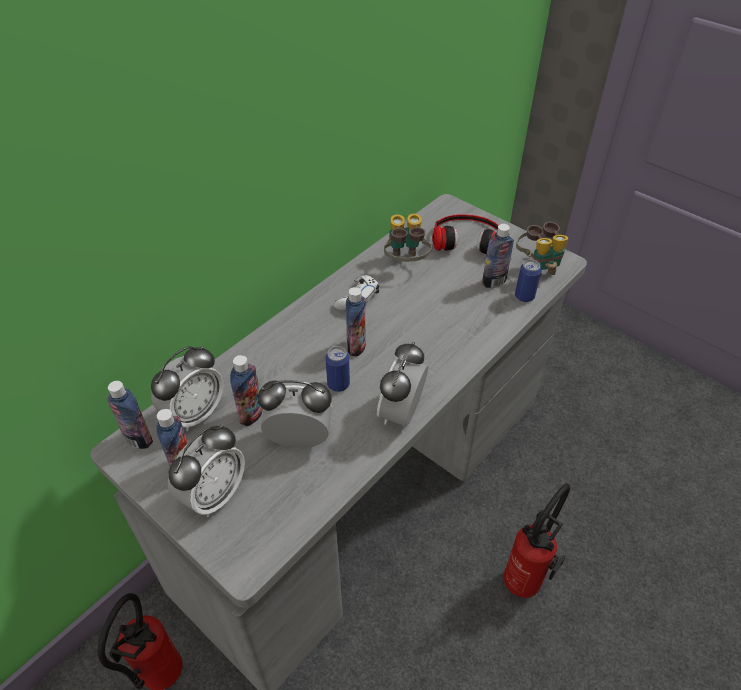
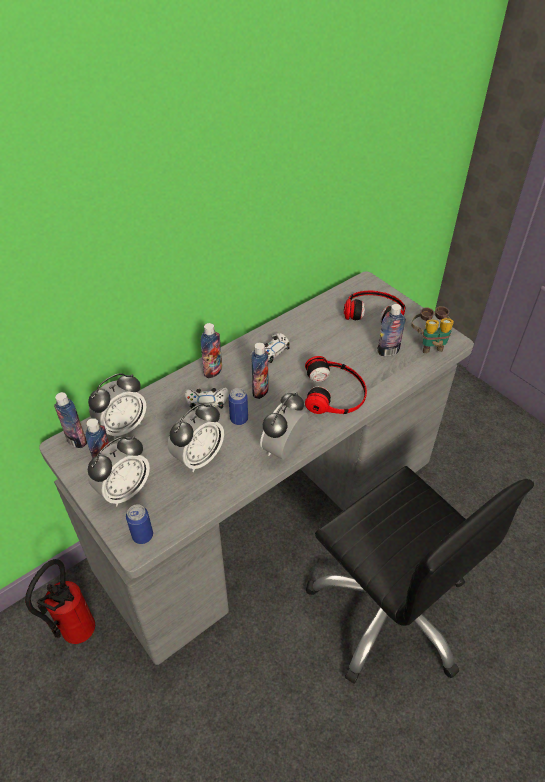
camera: 10 degrees right, 0 degrees up
bottle [230,355,263,426] -> bottle moved to [201,323,222,379]
alarm clock [258,380,332,448] -> alarm clock turned 120 degrees clockwise [168,403,224,472]
binoculars [384,213,432,262] -> none
fire extinguisher [504,483,571,598] -> black office chair [306,466,534,684]
can [515,259,541,302] -> can moved to [126,504,153,544]
none -> white game controller [185,387,229,410]
none -> headphones [305,356,367,414]

